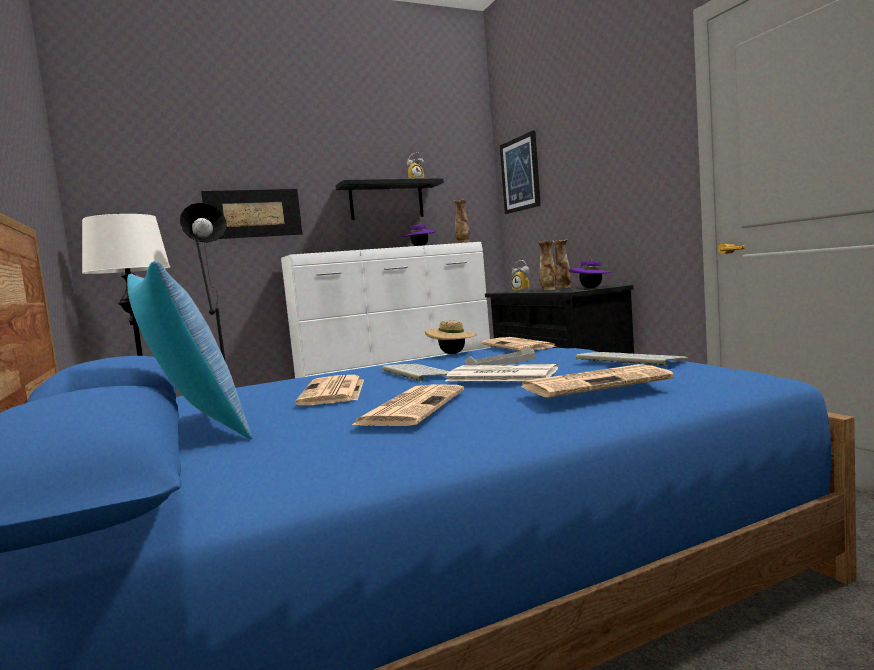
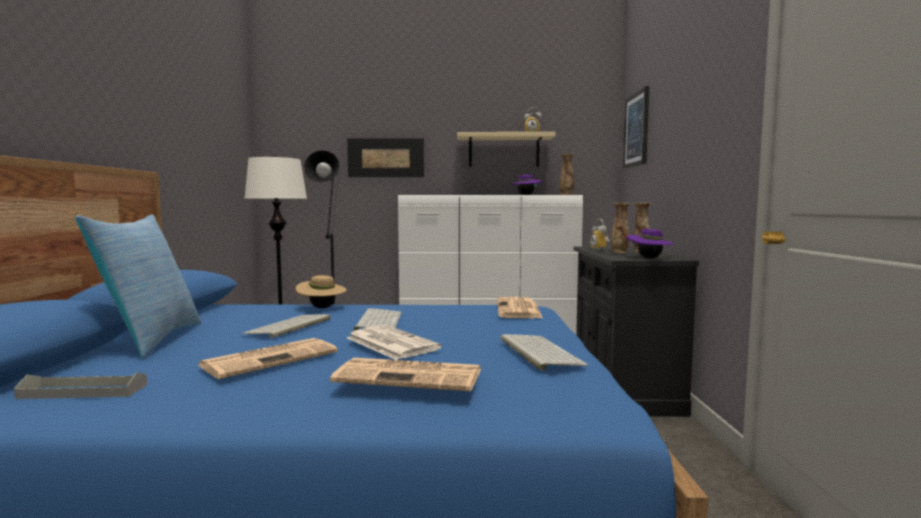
camera: 25 degrees right, 0 degrees up
newspaper [295,375,364,406] -> keyboard [242,314,331,338]
black shelf [335,178,444,220] -> beige shelf [457,132,555,167]
beige hat [425,321,476,354] -> beige hat moved to [296,275,347,308]
grey tray [465,346,536,365] -> grey tray moved to [14,372,147,399]

